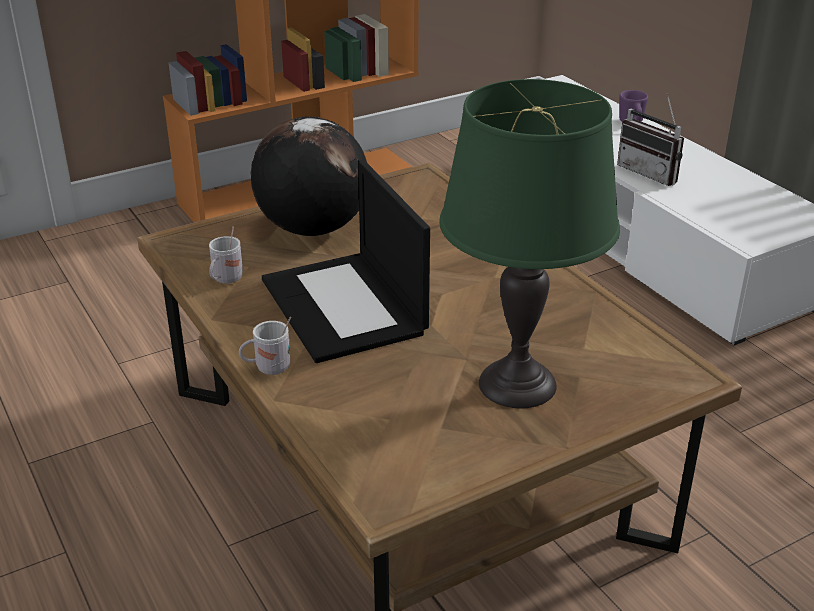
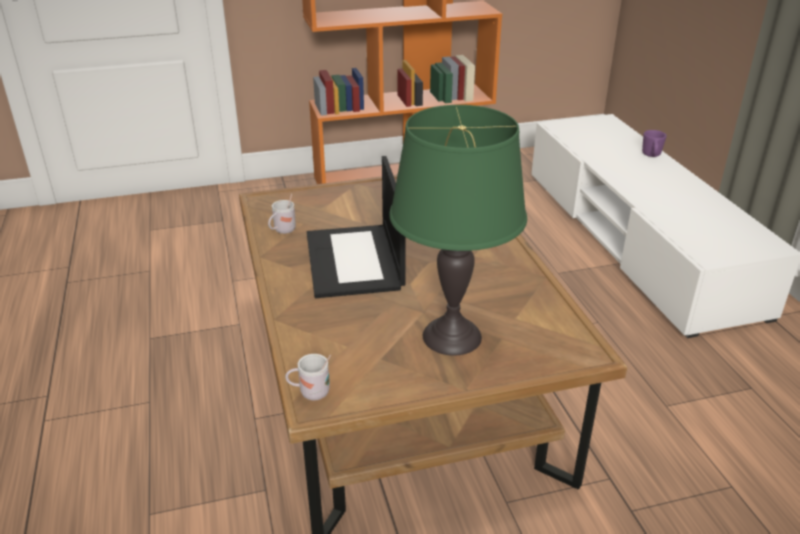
camera: 15 degrees right, 0 degrees up
white mug [239,317,291,375] -> white mug moved to [285,354,331,400]
globe [251,116,367,236] -> none
radio [617,93,684,186] -> none

